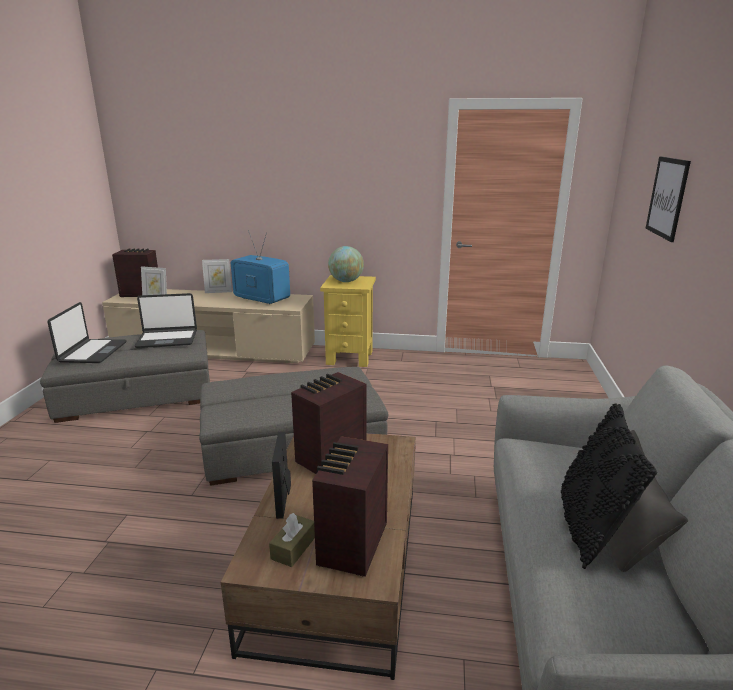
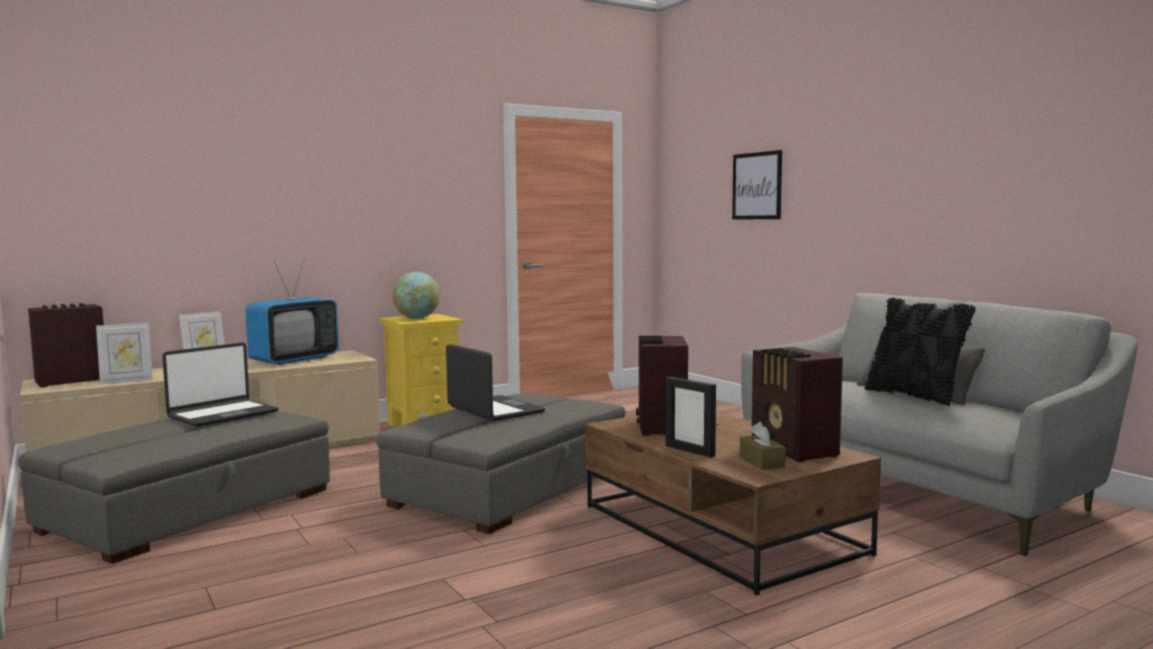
camera: 40 degrees left, 15 degrees down
laptop [47,302,127,363] -> laptop moved to [446,344,545,421]
television [231,230,290,304] -> television turned 135 degrees clockwise [245,259,339,365]

